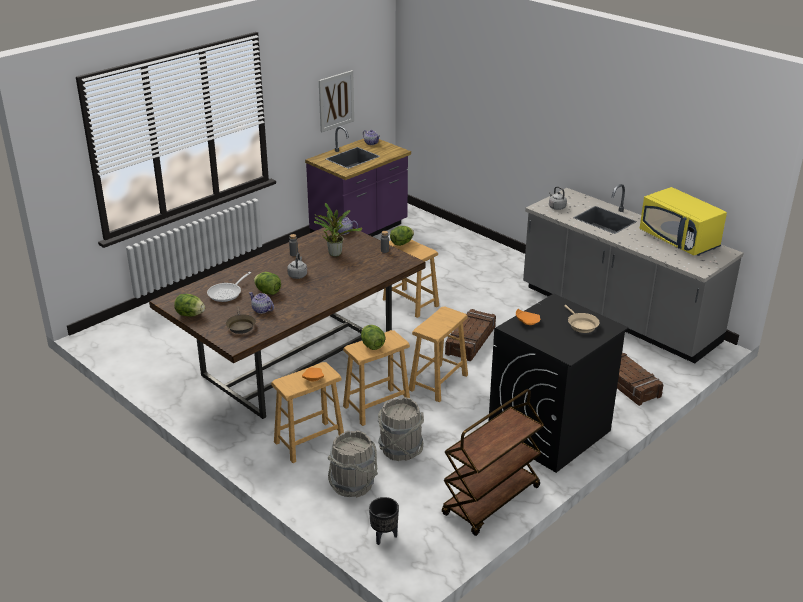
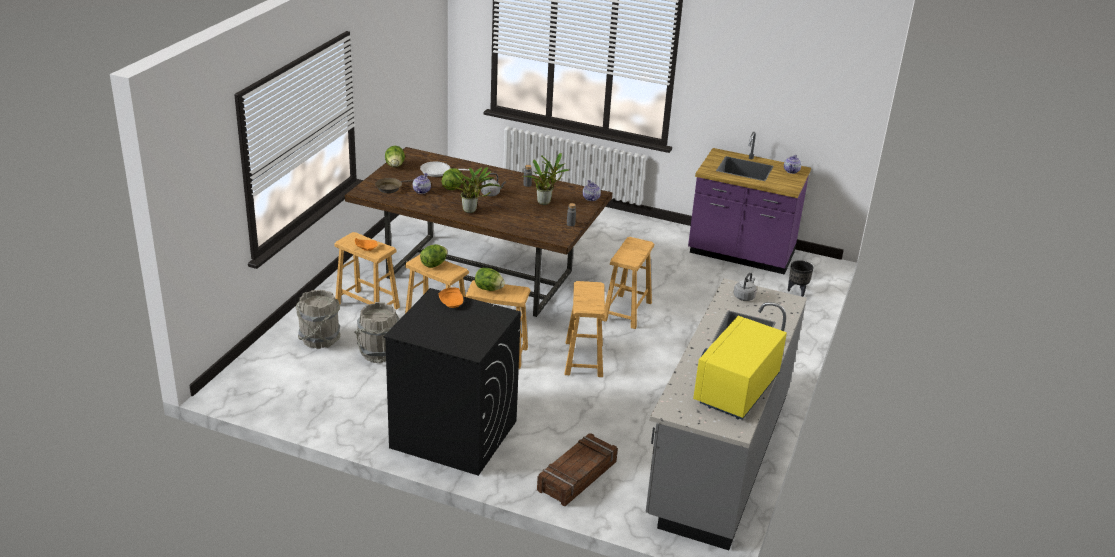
camera: 65 degrees right, 0 degrees up
picture [319,70,354,132] -> none
black planter [369,497,399,545] -> black planter moved to [788,260,814,297]
lettuce [390,226,414,246] -> lettuce moved to [475,268,505,291]
brown cart [442,389,544,536] -> none
crate [445,309,496,361] -> brown stool [564,281,605,377]
beige frying pan [564,305,600,333] -> none
none -> potted plant [442,167,501,213]

